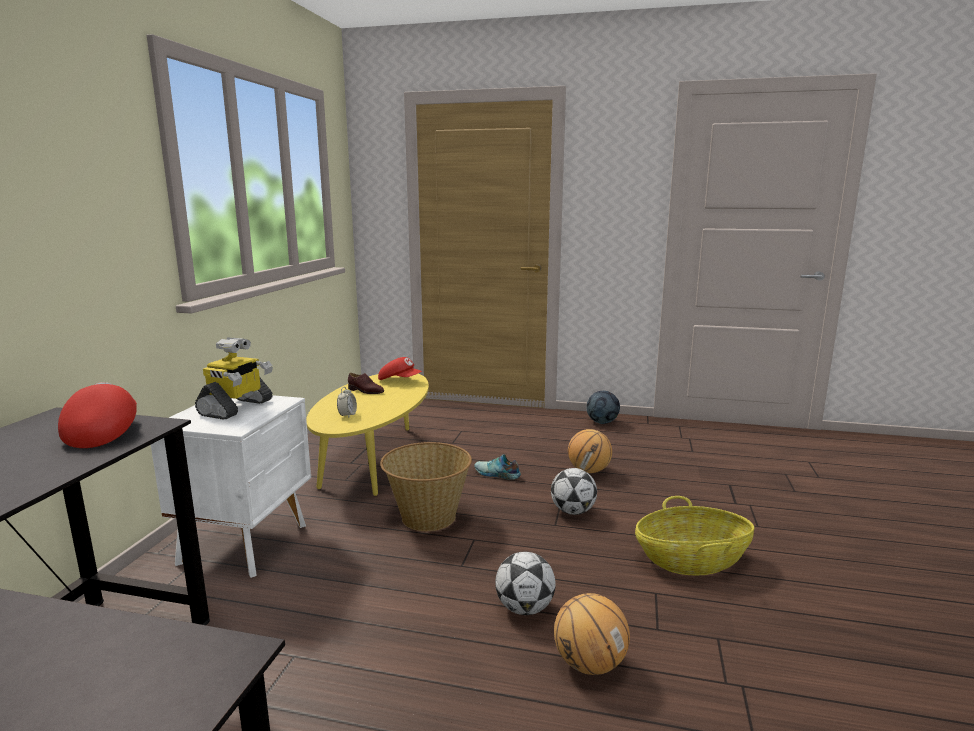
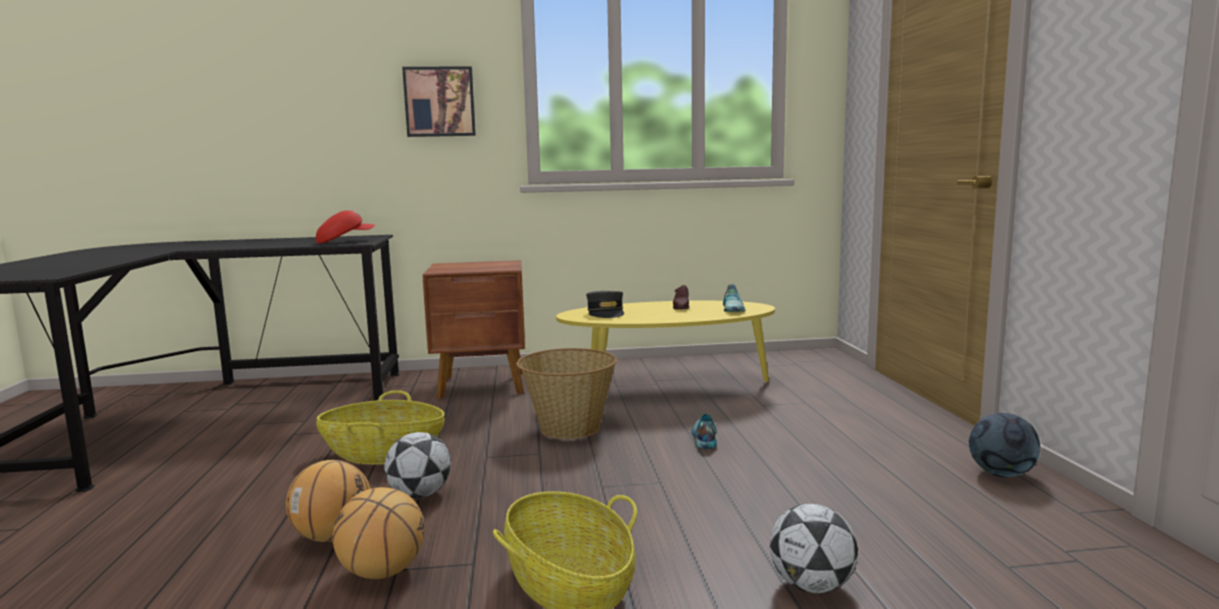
camera: 70 degrees right, 5 degrees down
white nightstand [151,395,311,578] -> brown nightstand [423,260,525,399]
toy robot [195,337,273,420] -> none
alarm clock [337,387,357,418] -> grey cap [586,291,624,318]
red cap [378,357,422,380] -> shoe [723,284,746,312]
football [551,468,597,515] -> football moved to [770,504,858,593]
basketball [568,429,612,473] -> basketball moved to [332,487,425,579]
none -> basket [316,390,445,464]
none -> picture [402,66,476,137]

